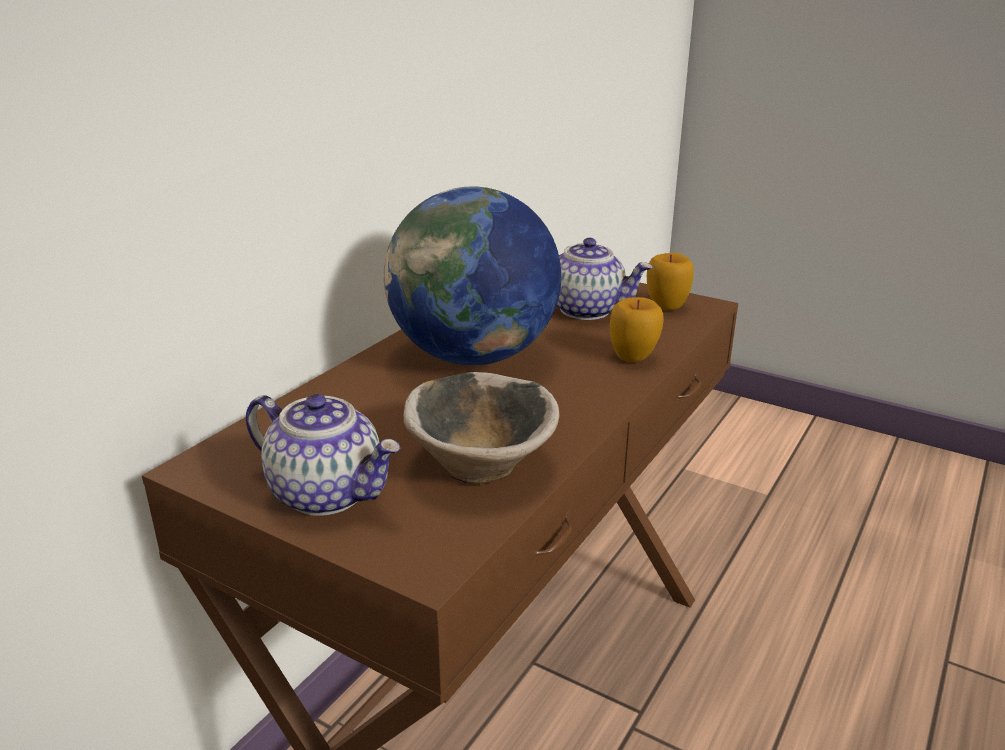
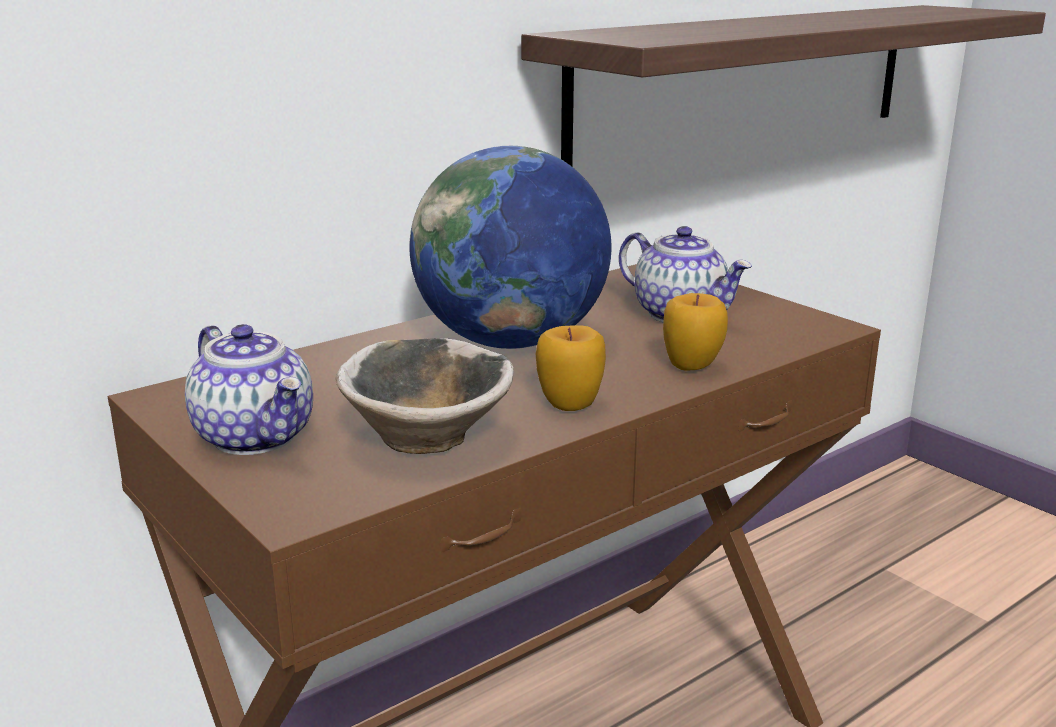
camera: 20 degrees right, 5 degrees down
apple [647,253,694,310] -> apple moved to [536,325,606,411]
none -> shelf [521,5,1046,166]

